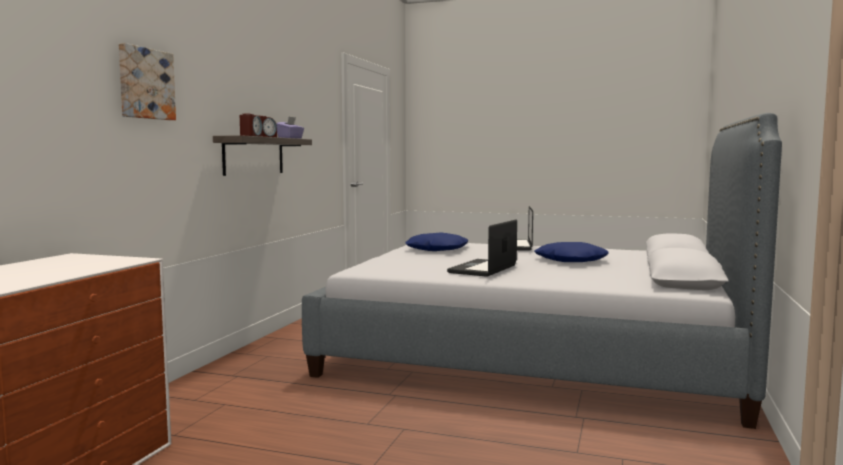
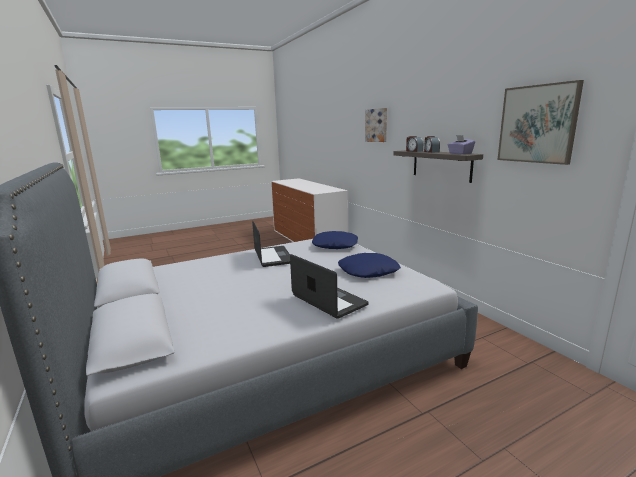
camera: 135 degrees right, 10 degrees up
blue pillow [534,242,609,262] -> blue pillow moved to [312,231,358,249]
none -> picture [498,80,584,165]

